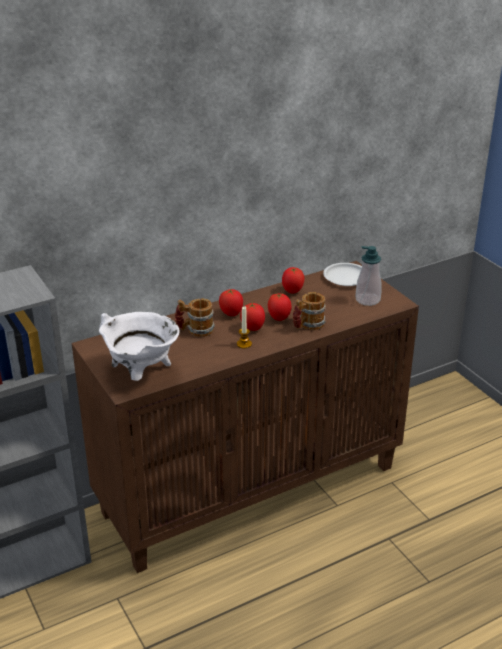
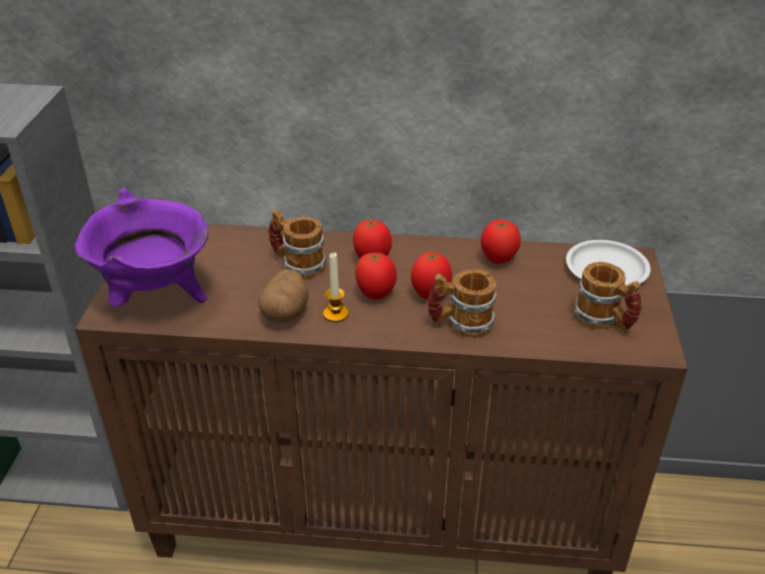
camera: 35 degrees right, 5 degrees up
white cooking pot [99,312,180,381] -> purple cooking pot [75,188,208,307]
soap dispenser [356,246,382,306] -> mug [574,262,642,331]
none -> potato [258,269,309,323]

